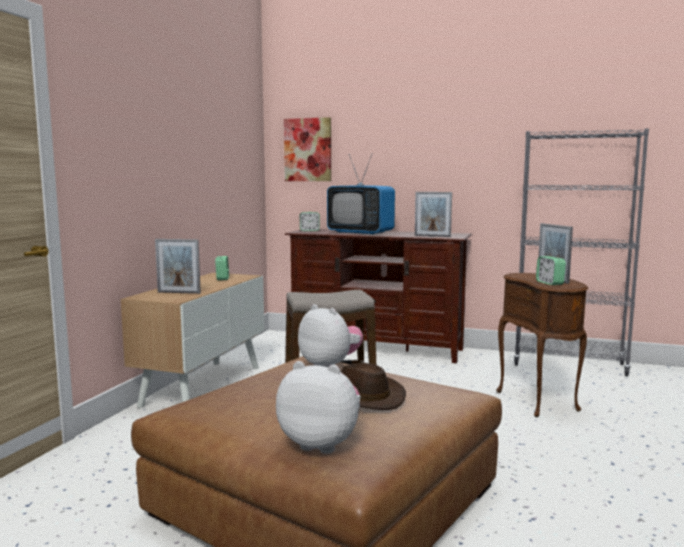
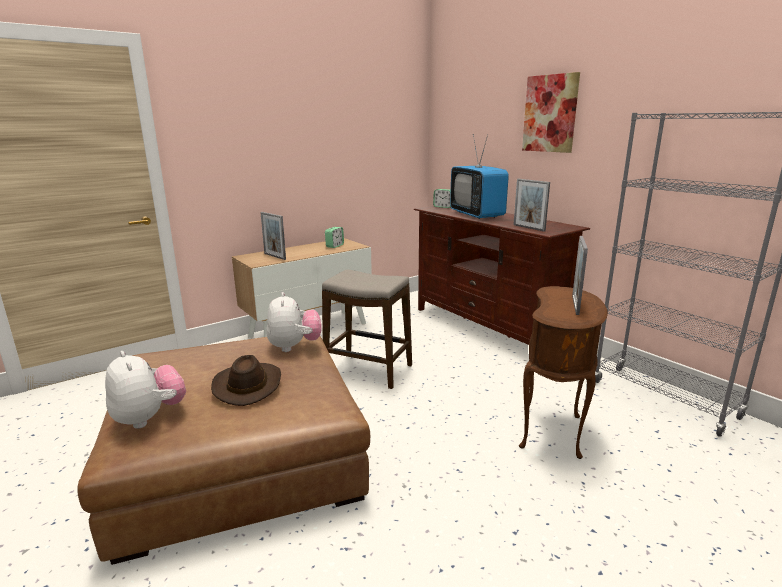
camera: 35 degrees right, 10 degrees up
picture [284,117,331,181] -> picture moved to [522,72,580,153]
alarm clock [536,256,566,285] -> none

